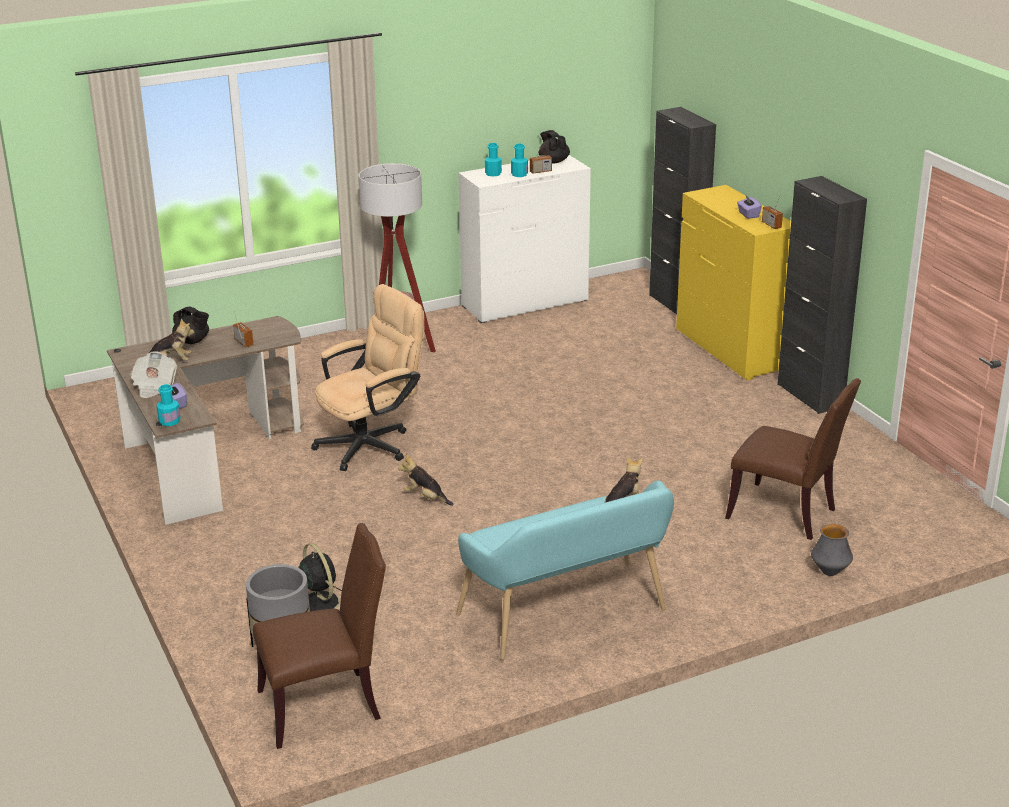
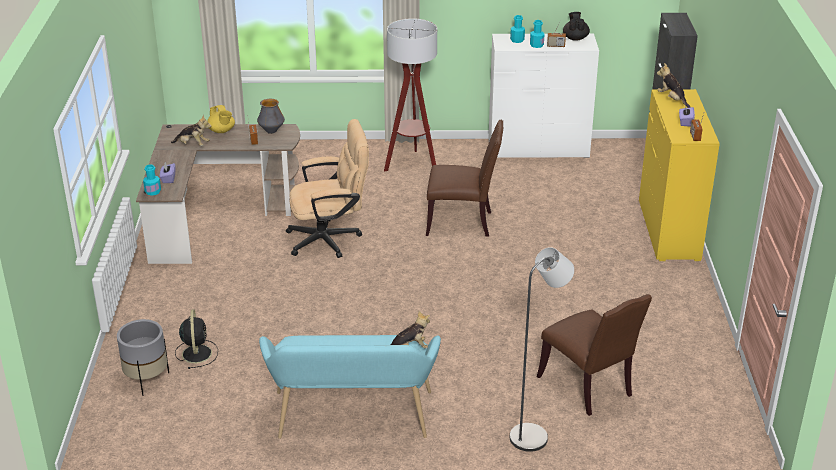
camera: 25 degrees right, 5 degrees up
newspaper [130,351,177,398] -> none
black teapot [172,307,209,344] -> yellow teapot [207,105,235,133]
brown chair [253,523,386,749] -> brown chair moved to [426,120,503,237]
plush toy [398,454,453,506] -> plush toy moved to [657,63,690,108]
black cabinet [777,176,867,414] -> none
vase [811,524,853,576] -> vase moved to [257,99,285,134]
none -> grey floor lamp [510,247,574,452]

